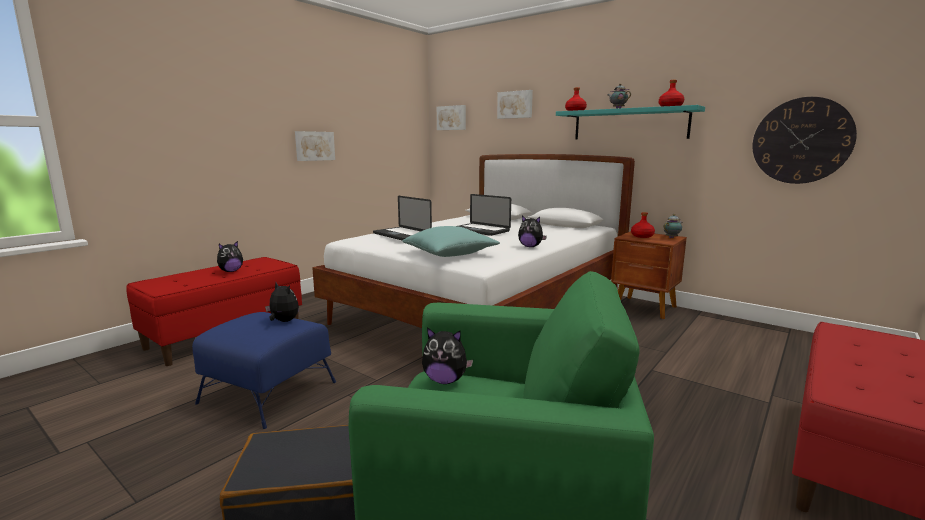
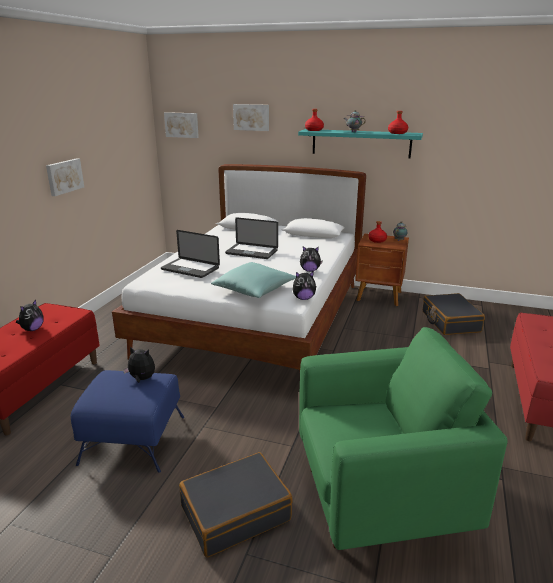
camera: 20 degrees left, 10 degrees up
plush toy [422,327,473,384] -> plush toy moved to [293,271,316,300]
wall clock [752,97,857,184] -> none
none -> black suitcase [423,293,485,335]

